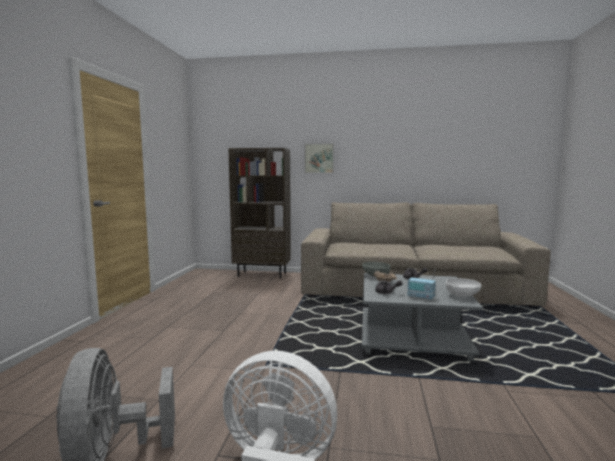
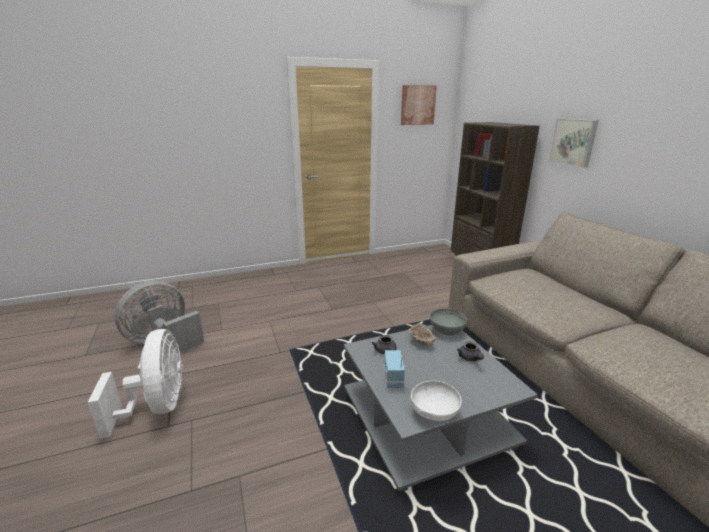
camera: 60 degrees right, 15 degrees up
none -> picture [401,85,437,125]

